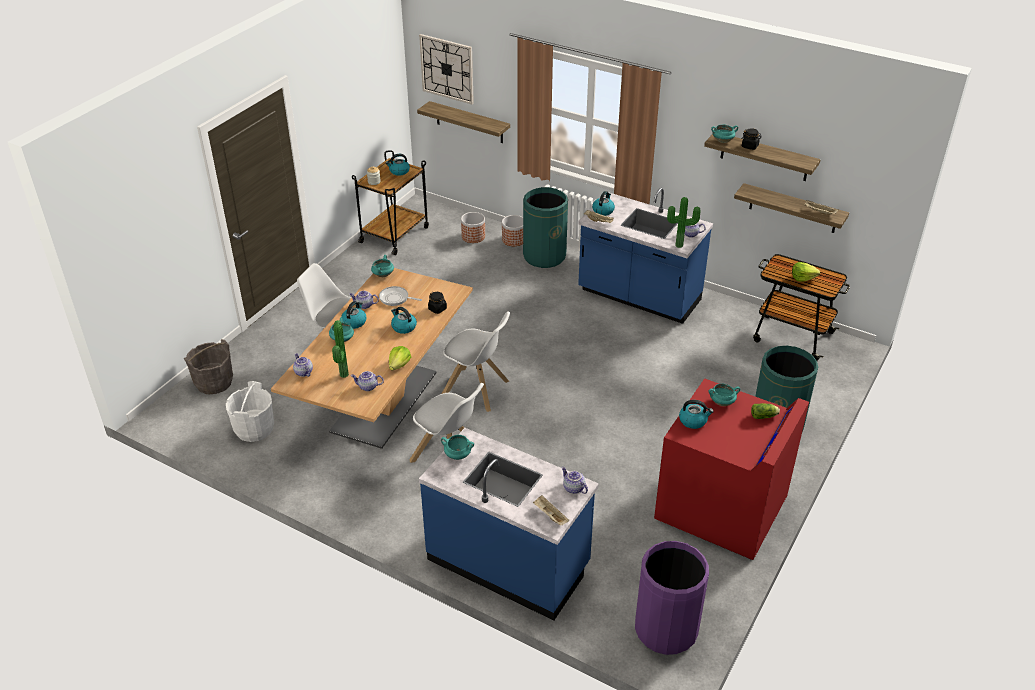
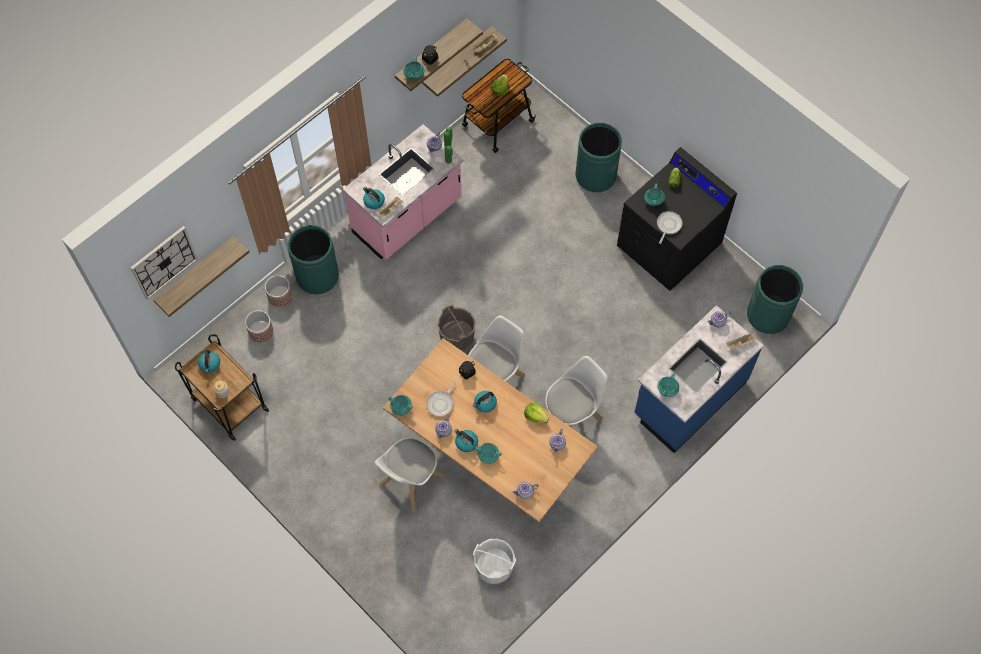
camera: 75 degrees left, 25 degrees up
grey bucket [184,339,233,394] -> grey bucket moved to [437,305,476,351]
potted plant [332,320,349,378] -> none
blue counter [578,188,713,324] -> pink counter [343,124,464,260]
purple trash can [635,541,709,655] -> green trash can [747,265,803,334]
red washing machine [654,378,809,560] -> black washing machine [617,147,737,291]
kettle [679,400,714,429] -> frying pan [657,211,683,244]

